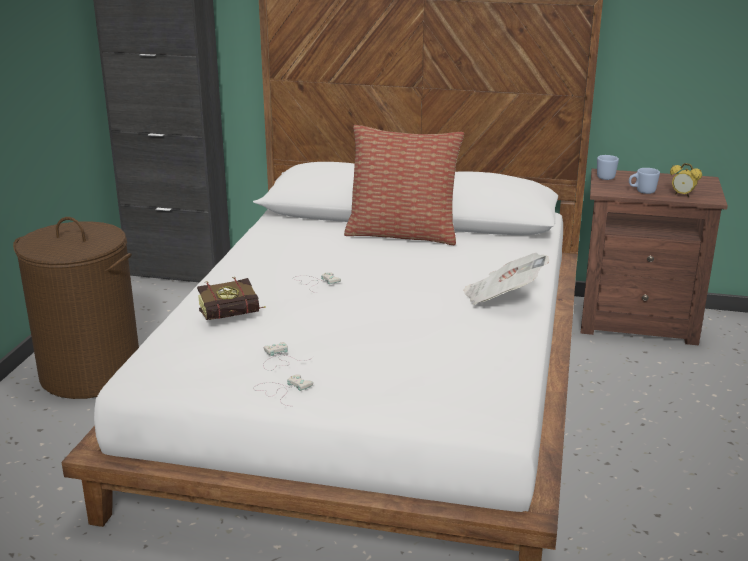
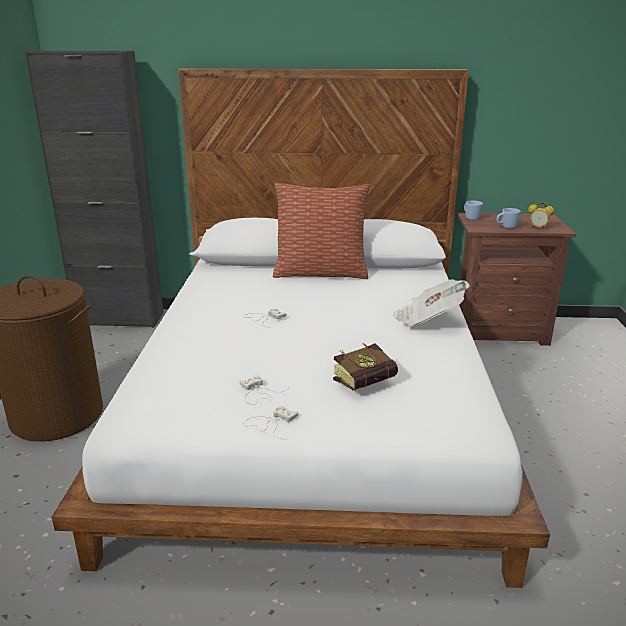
camera: 10 degrees left, 0 degrees up
book [197,277,266,320] -> book moved to [333,343,398,390]

